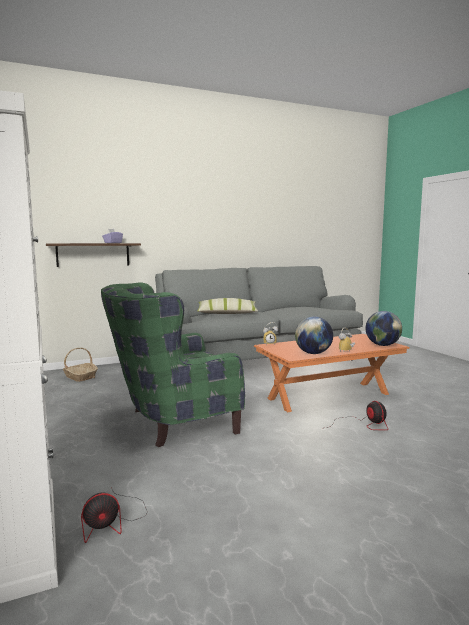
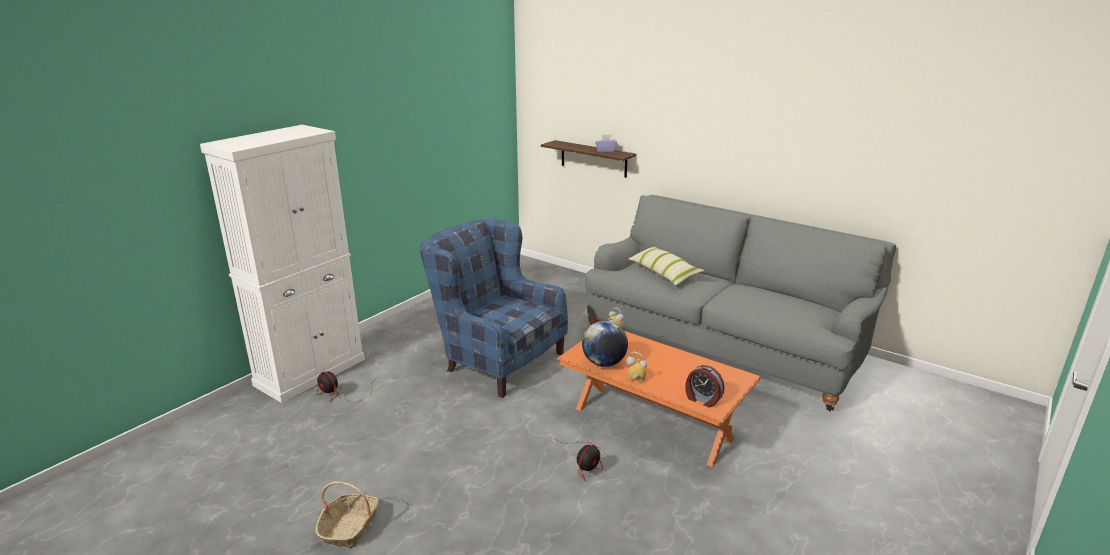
camera: 60 degrees right, 15 degrees up
basket [63,348,98,382] -> basket moved to [315,481,379,548]
green armchair [101,283,245,447] -> blue armchair [420,218,568,398]
globe [365,311,402,346] -> alarm clock [685,365,724,408]

